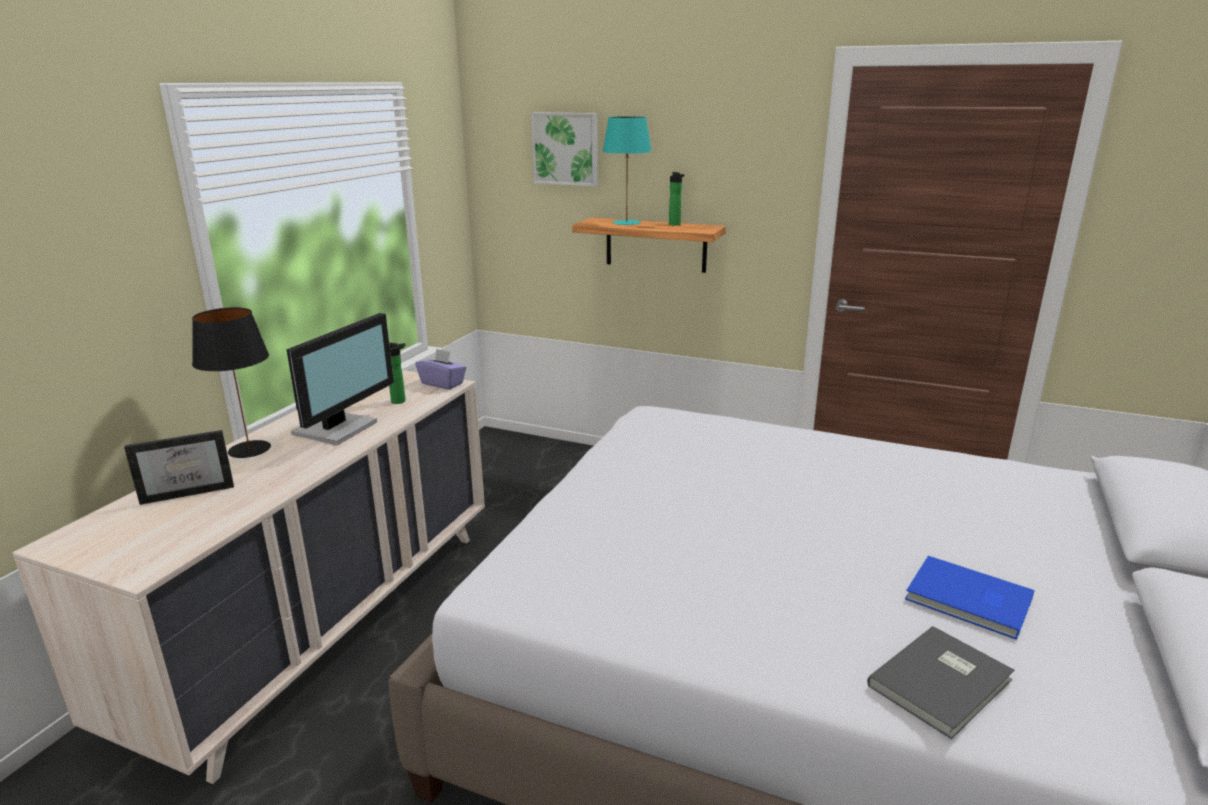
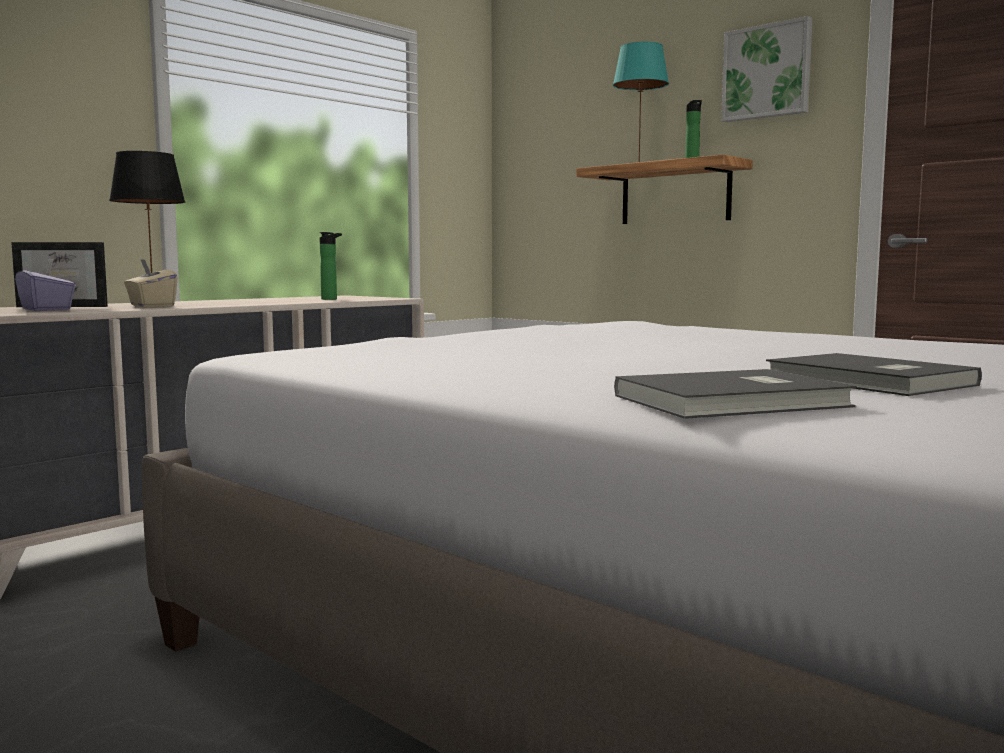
camera: 20 degrees right, 15 degrees down
monitor [286,313,394,445] -> none
purple tissue box [415,349,467,390] -> purple tissue box moved to [15,259,76,311]
picture [531,112,598,186] -> picture moved to [721,16,812,122]
blue book [905,556,1034,640] -> grey book [766,353,982,396]
none -> beige tissue box [124,259,178,307]

